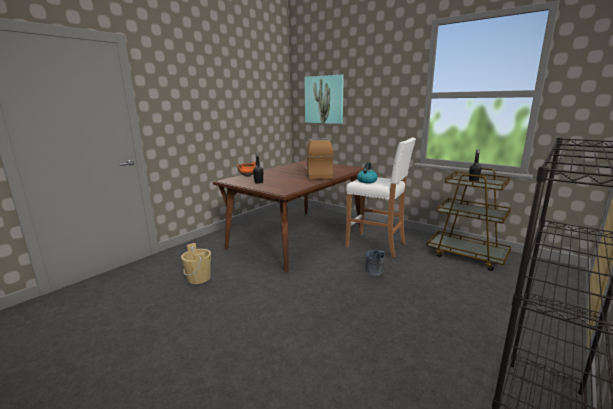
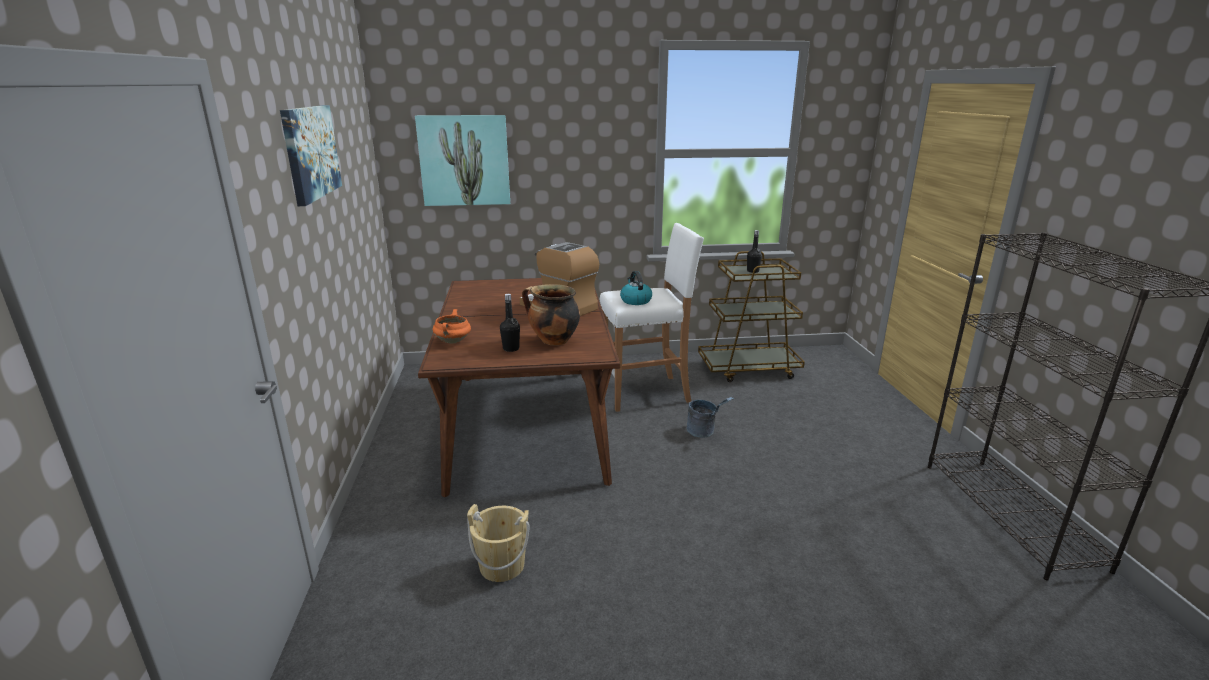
camera: 45 degrees left, 5 degrees up
none -> picture [280,105,342,206]
none -> cooking pot [522,284,580,345]

